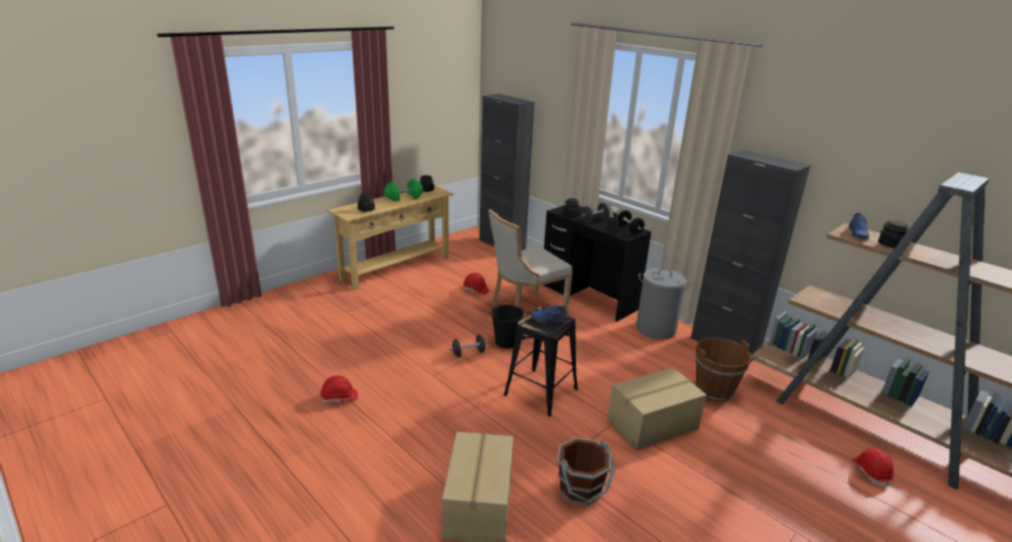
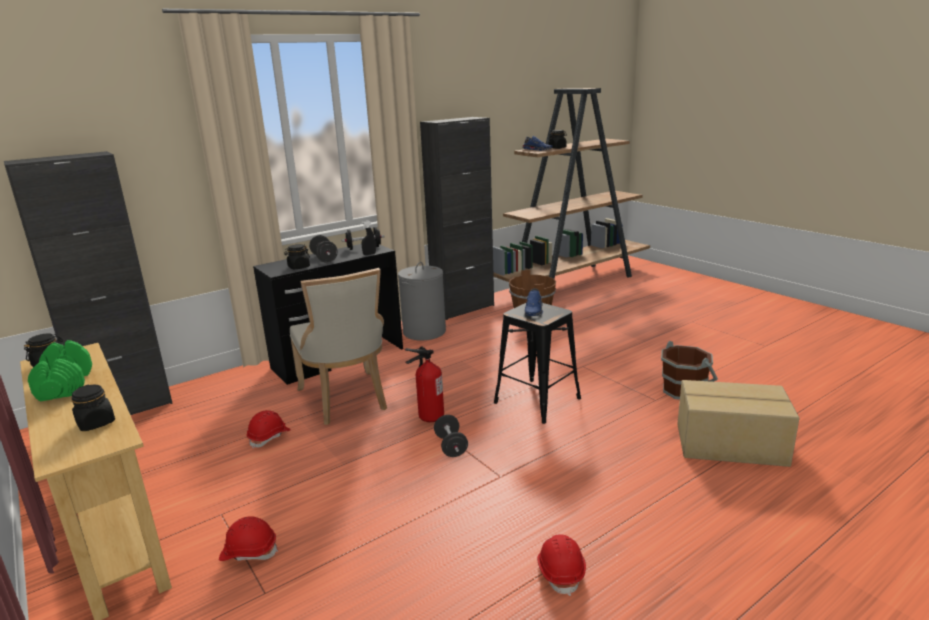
camera: 80 degrees left, 5 degrees down
black bucket [491,304,524,349] -> fire extinguisher [405,347,444,422]
cardboard box [607,368,706,450] -> none
red hard hat [852,449,894,488] -> red hard hat moved to [219,516,278,561]

